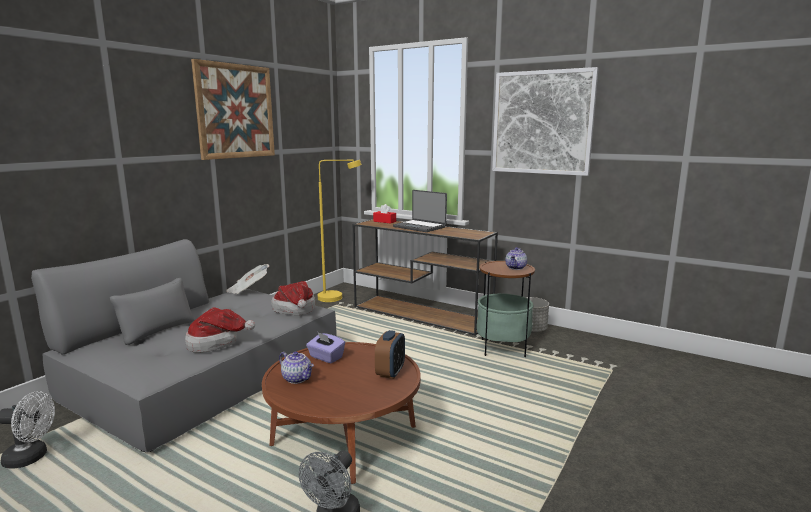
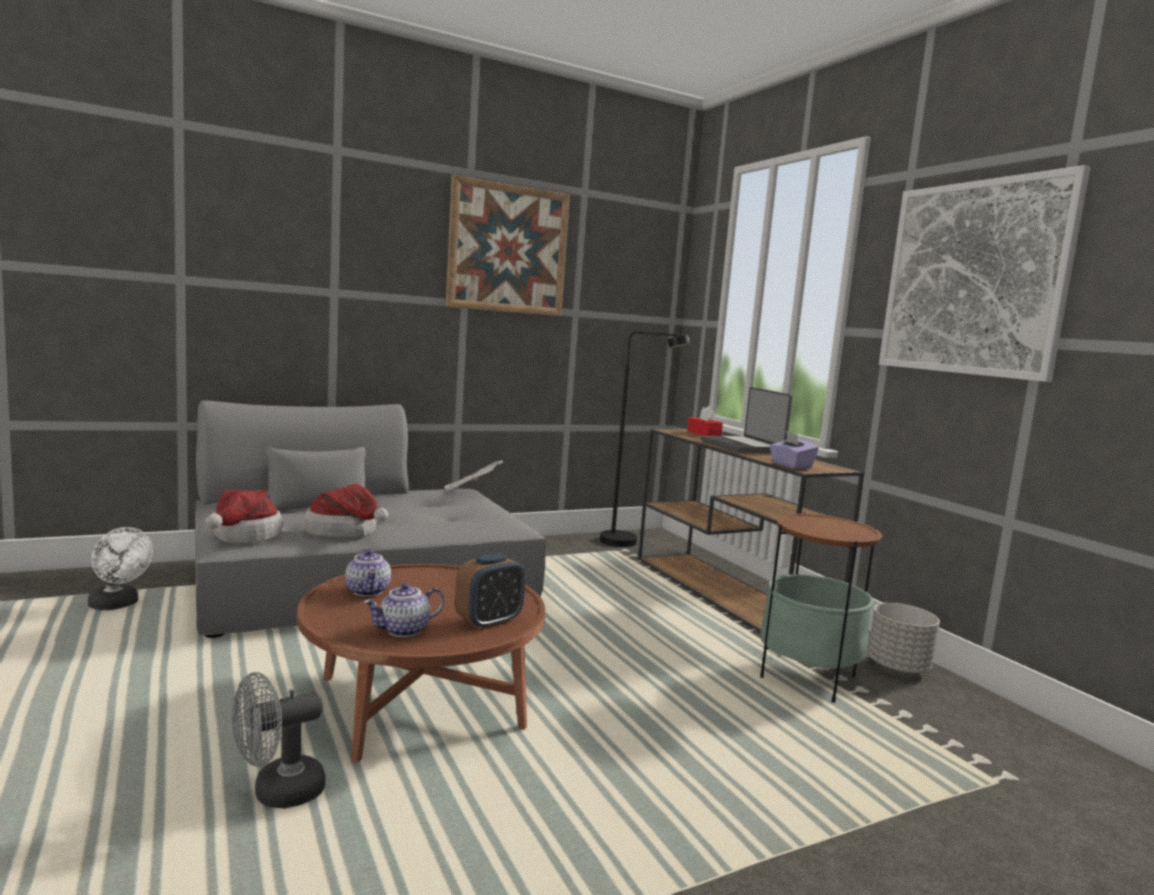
camera: 30 degrees right, 5 degrees down
hat [271,281,315,315] -> hat moved to [206,489,283,543]
purple tissue box [306,332,345,363] -> purple tissue box moved to [770,431,819,469]
yellow floor lamp [318,160,362,302] -> black floor lamp [600,331,690,547]
teapot [505,247,527,270] -> teapot moved to [364,583,444,637]

